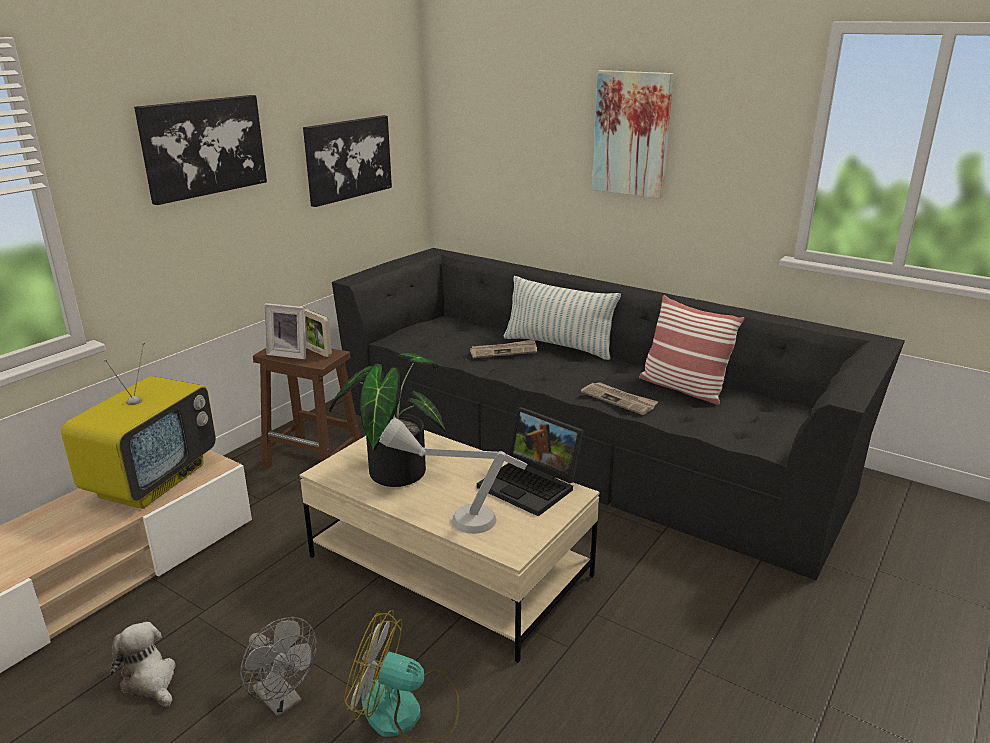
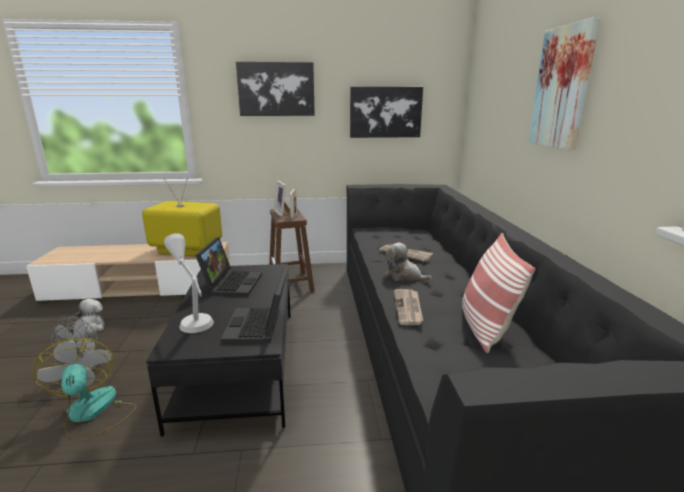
camera: 50 degrees right, 5 degrees down
television [61,342,216,509] -> television turned 150 degrees counterclockwise [142,178,222,257]
beige coffee table [300,430,599,663] -> black coffee table [146,264,291,437]
potted plant [329,353,445,487] -> laptop [195,237,262,296]
pillow [504,276,621,360] -> none
none -> plush toy [385,242,432,282]

